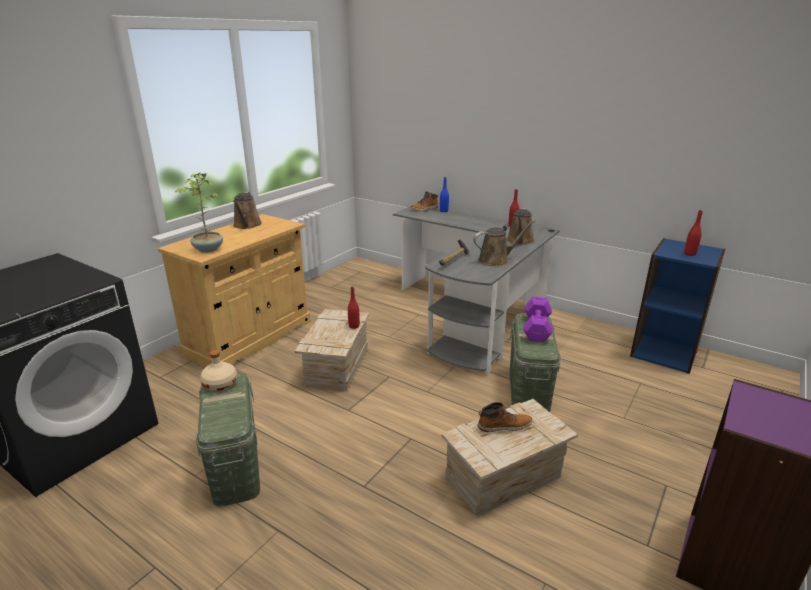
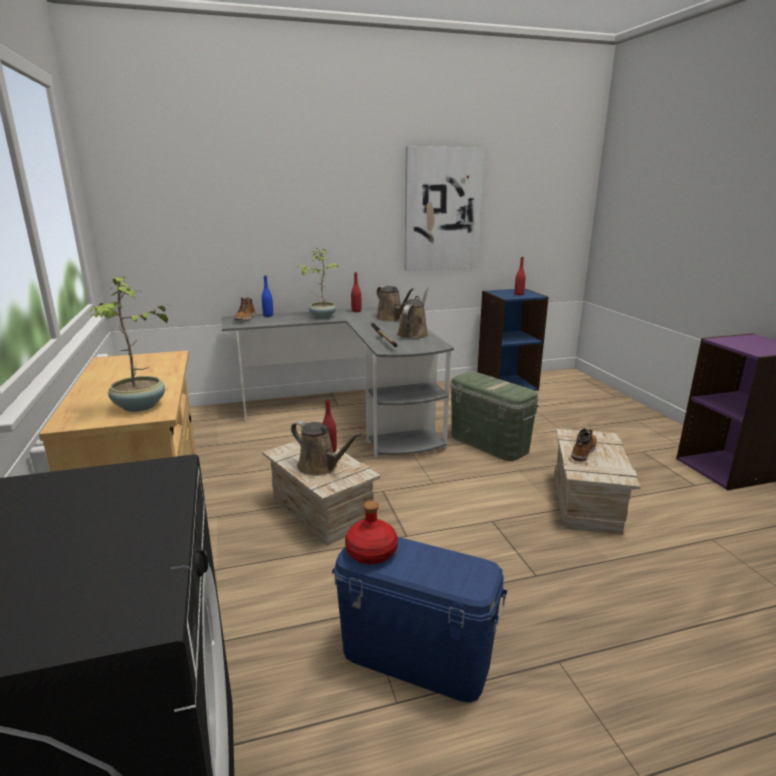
camera: 50 degrees left, 5 degrees down
green storage box [196,372,260,506] -> blue storage box [332,537,508,703]
beige bottle [200,350,237,391] -> red bottle [345,501,398,564]
brown watering can [233,192,262,229] -> brown watering can moved to [291,421,362,476]
purple dumbbell [523,297,553,342] -> none
none -> potted plant [298,248,338,319]
none -> picture [405,146,485,271]

